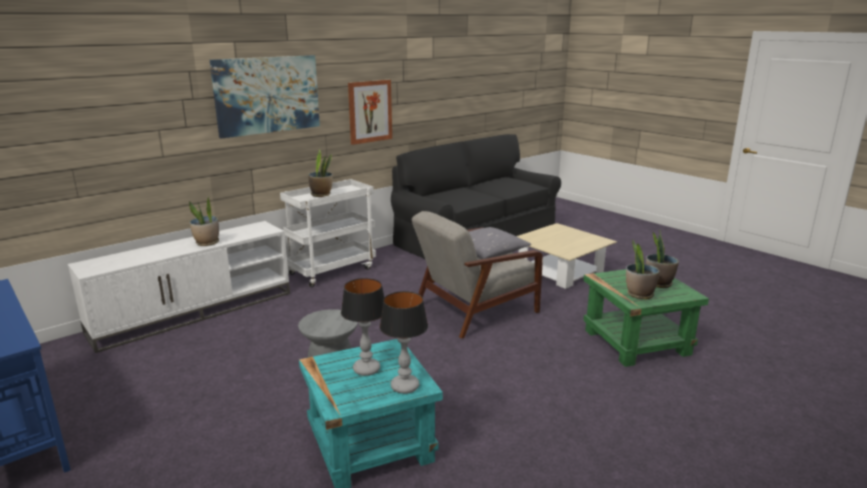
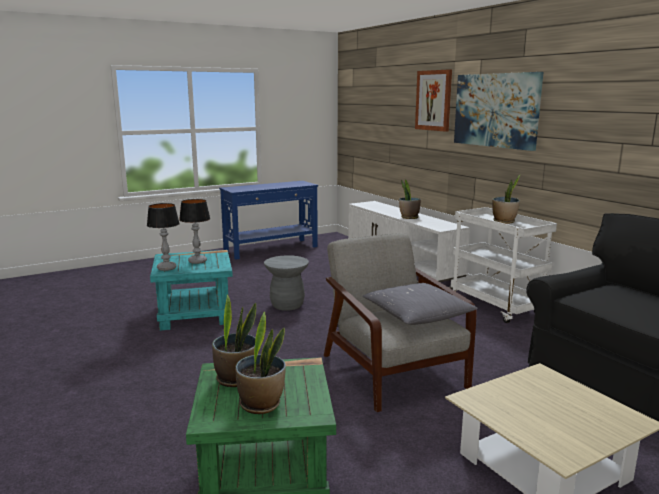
camera: 100 degrees right, 5 degrees down
picture [348,80,392,145] -> picture moved to [415,69,452,132]

